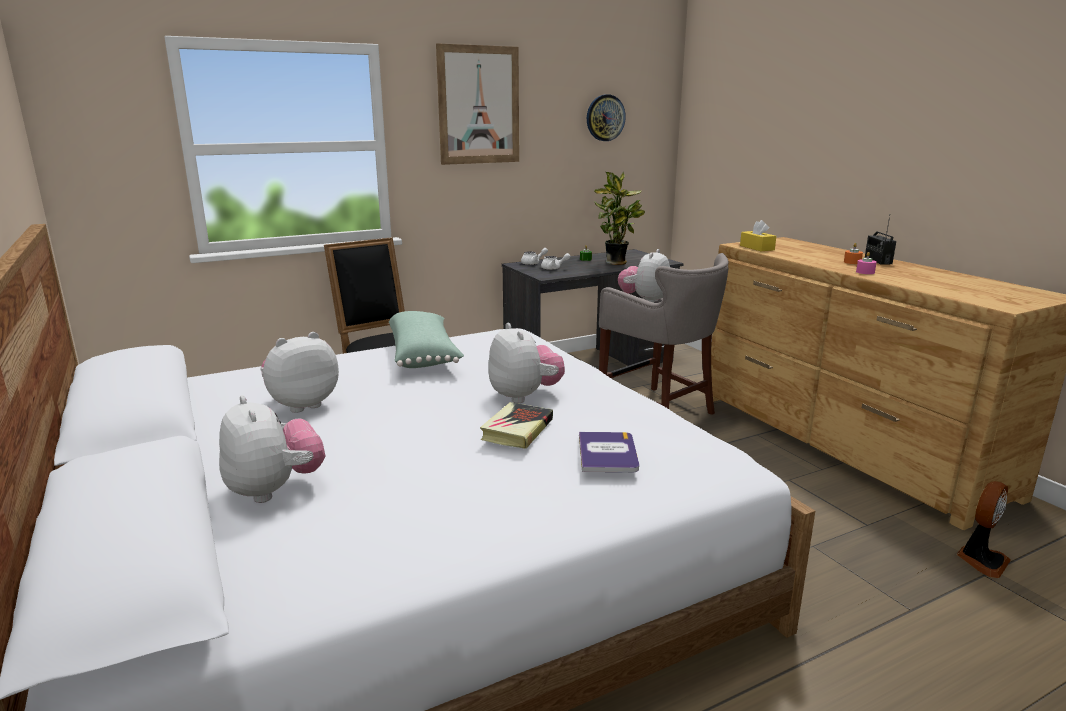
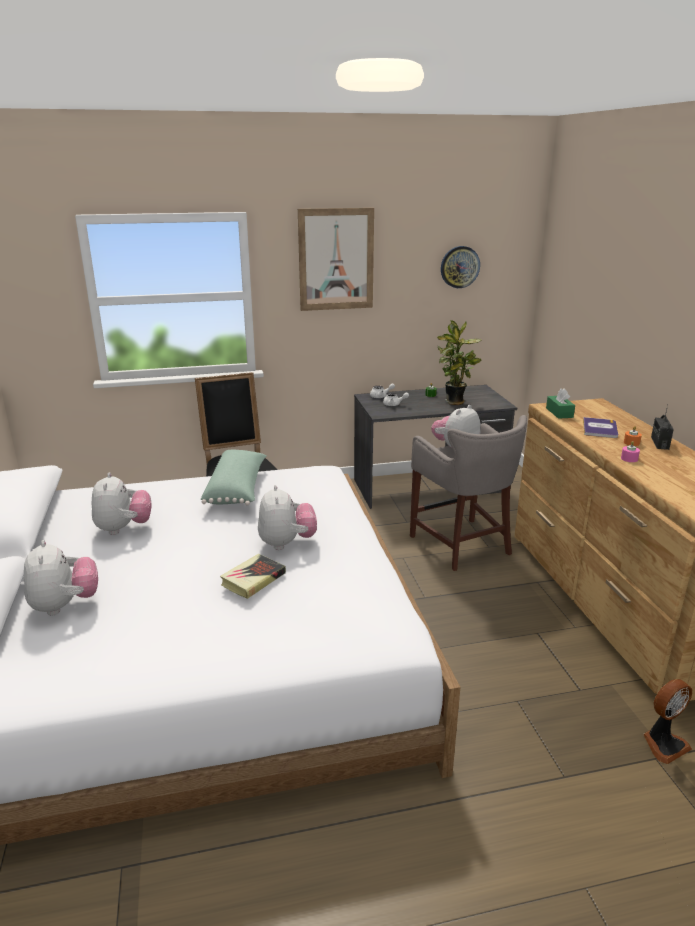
camera: 15 degrees right, 5 degrees up
plush toy [260,332,339,413] -> plush toy turned 105 degrees clockwise [92,472,152,535]
book [579,432,639,472] -> book moved to [583,417,618,438]
yellow tissue box [740,220,776,251] -> green tissue box [546,389,575,419]

